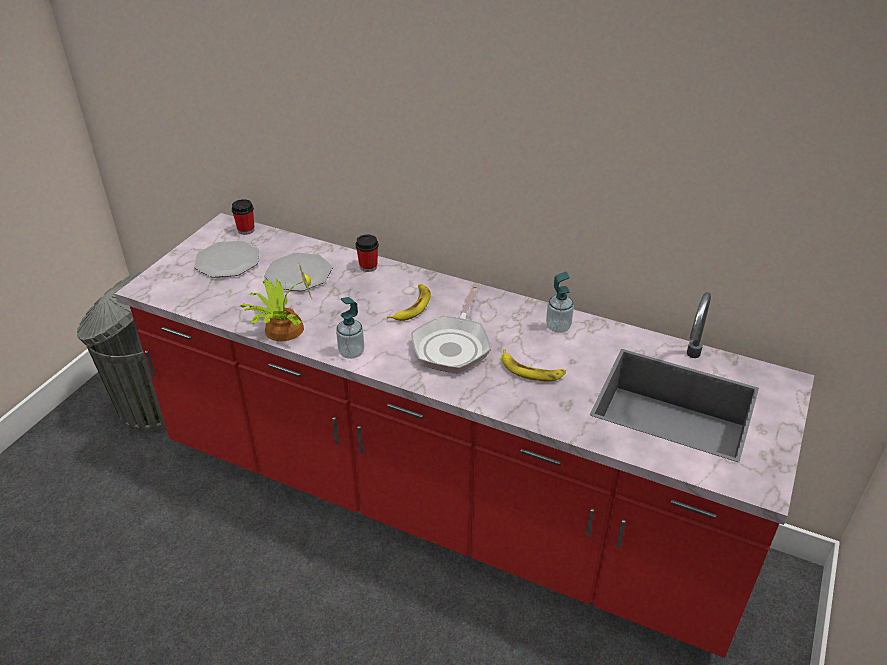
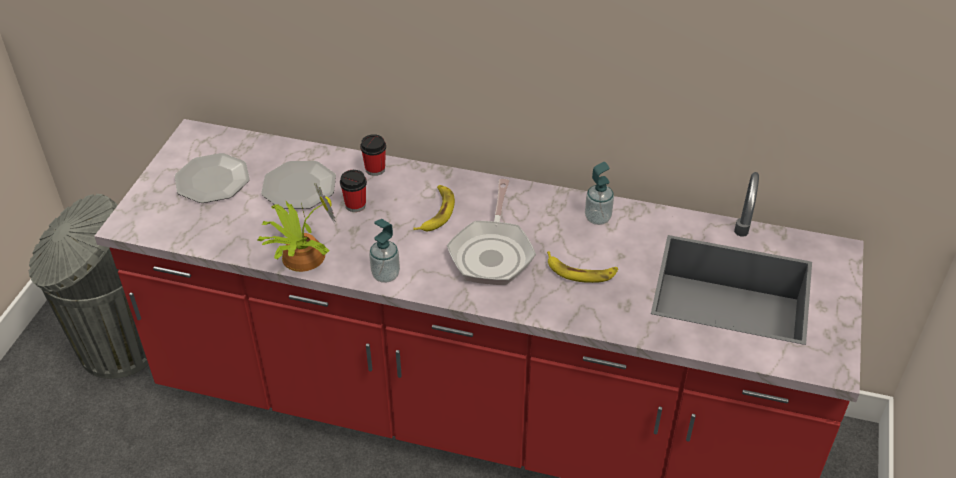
camera: 10 degrees left, 5 degrees up
cup [231,199,255,235] -> cup moved to [340,170,367,212]

